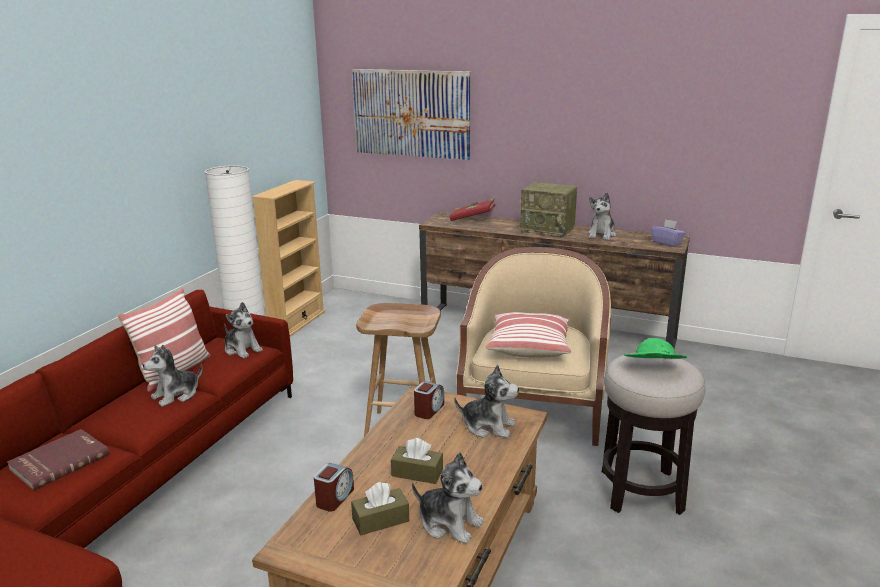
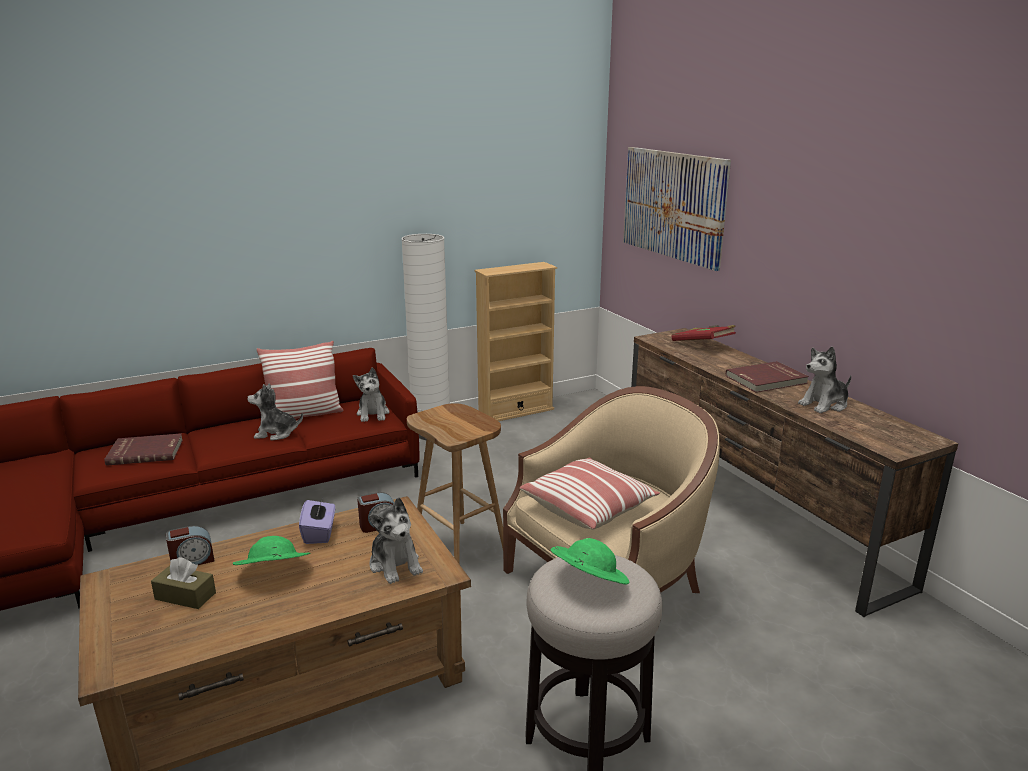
camera: 40 degrees right, 0 degrees up
brown tissue box [391,438,443,484] -> green hat [233,536,311,565]
plush toy [412,452,484,544] -> none
radio [520,182,577,238] -> red book [726,361,809,393]
purple tissue box [651,219,686,247] -> purple tissue box moved to [299,498,335,544]

